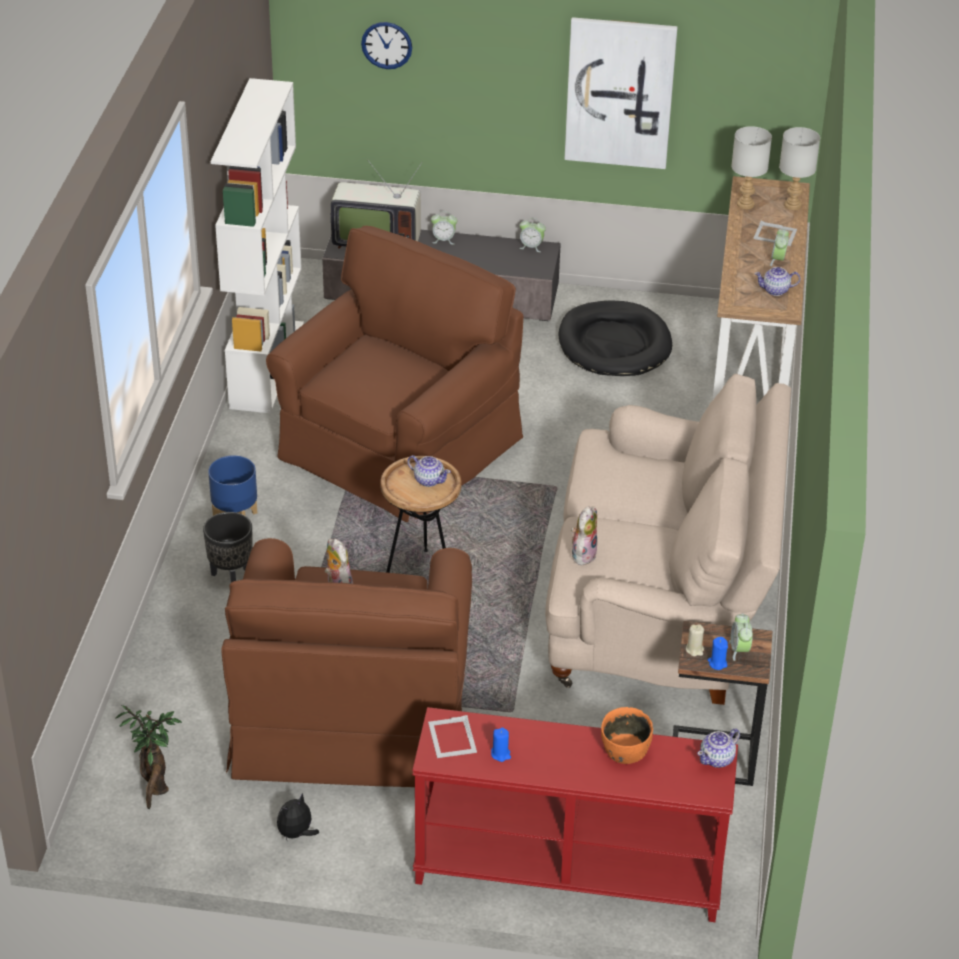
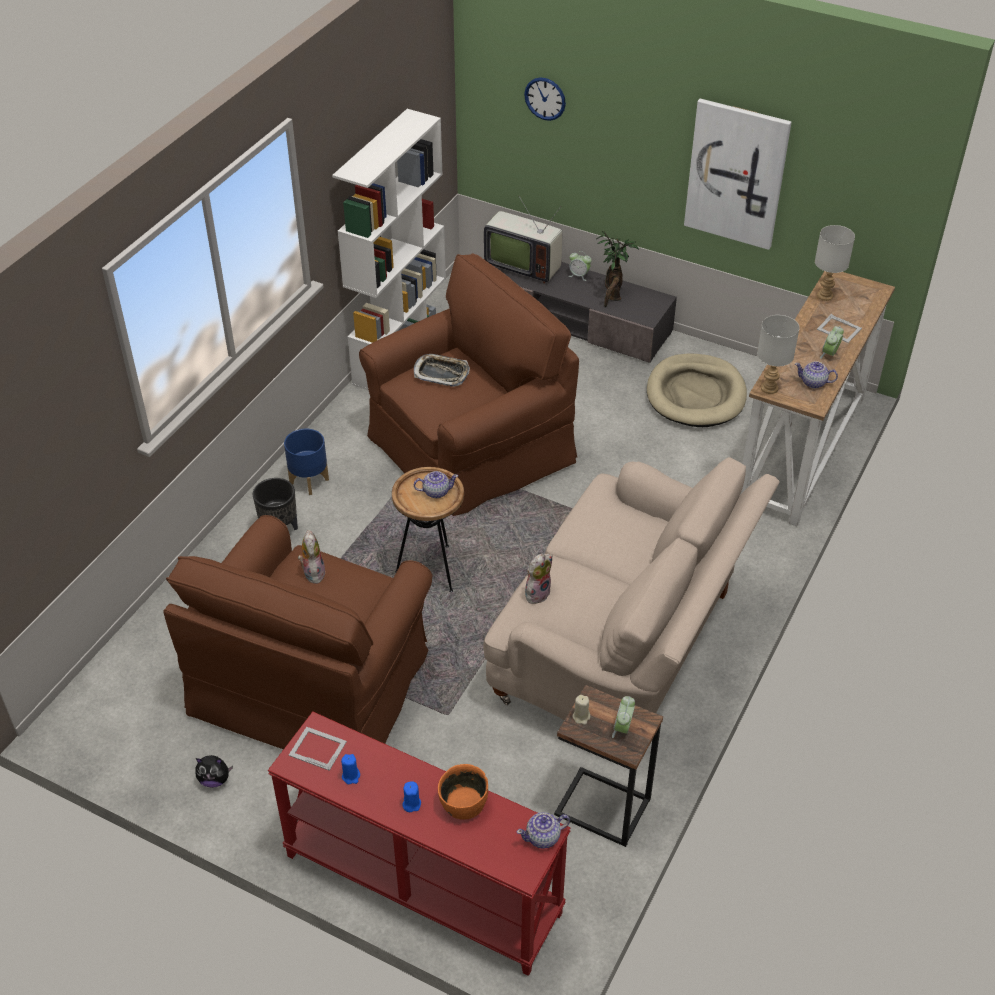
camera: 20 degrees right, 5 degrees up
potted plant [115,705,182,809] -> potted plant moved to [597,231,639,307]
plush toy [277,793,319,840] -> plush toy turned 150 degrees counterclockwise [196,755,233,788]
teapot [407,455,451,487] -> teapot turned 60 degrees counterclockwise [414,471,458,498]
picture frame [428,715,477,758] -> picture frame turned 105 degrees clockwise [289,727,347,771]
alarm clock [519,218,546,252] -> none
black dog bed [559,300,672,376] -> beige dog bed [647,353,747,427]
blue candle [708,637,728,670] -> blue candle moved to [402,781,421,812]
grey table lamp [779,127,820,210] -> grey table lamp moved to [757,315,800,394]
none -> tray [414,354,470,387]

